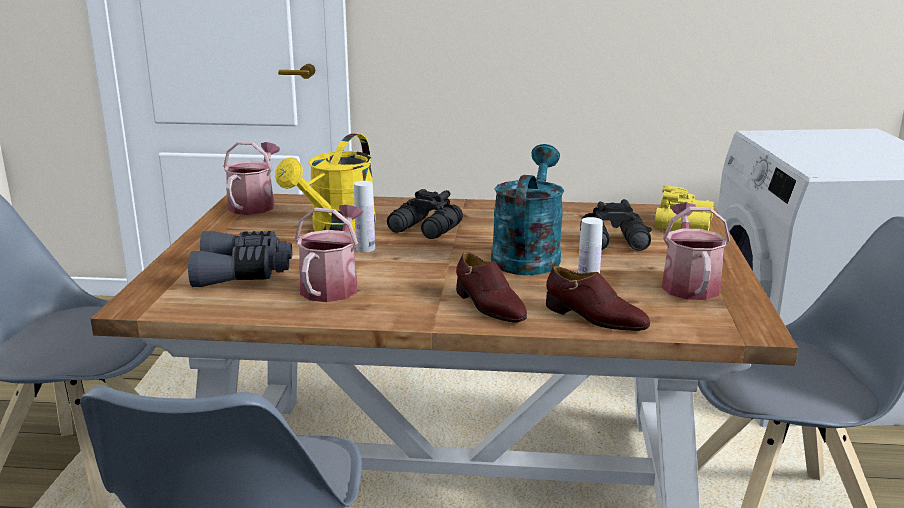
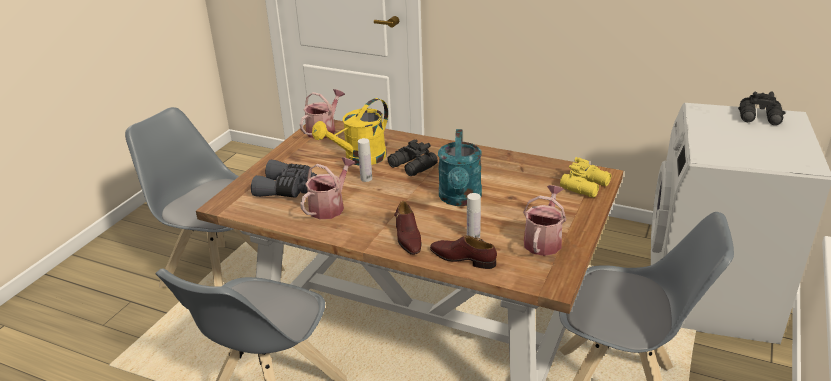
camera: 20 degrees right, 10 degrees up
turquoise watering can [491,144,564,275] -> turquoise watering can turned 150 degrees clockwise [438,129,482,206]
brown shoe [546,266,650,331] -> brown shoe turned 150 degrees clockwise [430,235,497,269]
black binoculars [580,199,652,251] -> black binoculars moved to [738,91,786,125]

